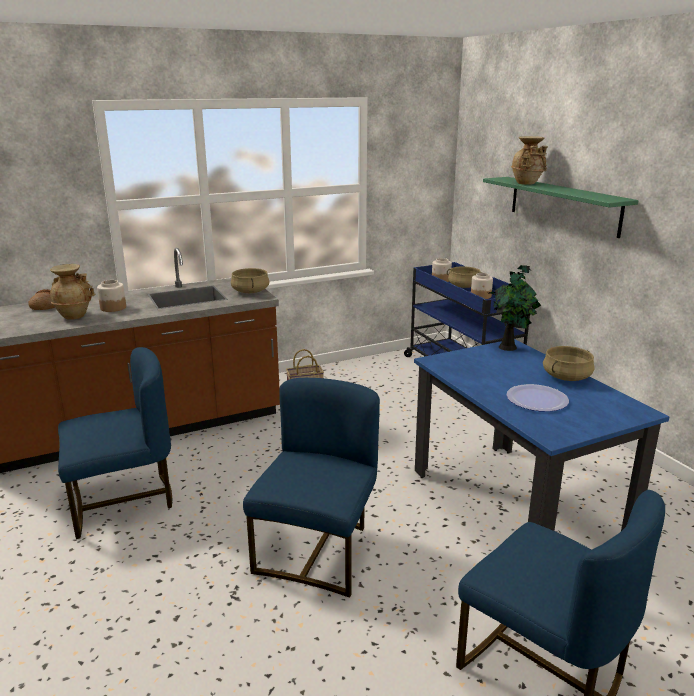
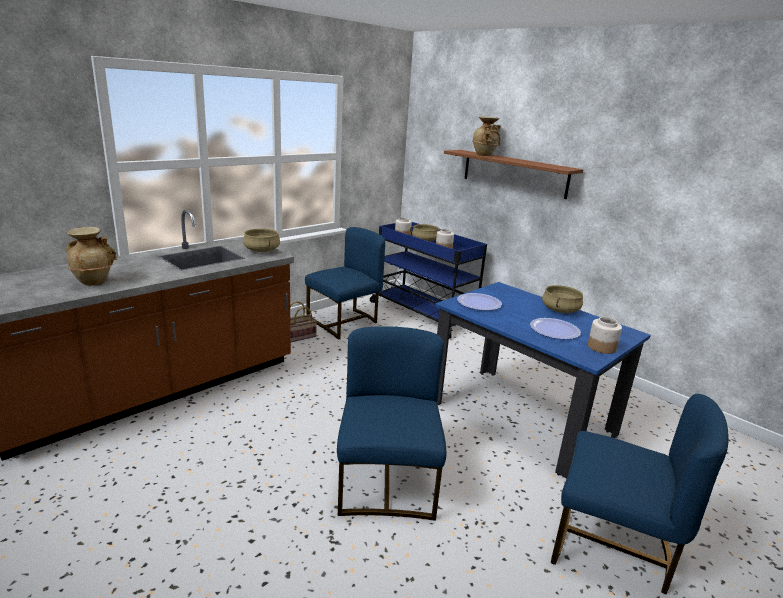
camera: 20 degrees left, 0 degrees up
bread [29,289,55,310] -> none
blue chair [58,347,172,539] -> blue chair moved to [305,227,385,340]
jar [97,280,126,312] -> jar moved to [588,317,622,354]
green shelf [483,177,639,238] -> brown shelf [444,150,583,199]
potted plant [489,265,541,351] -> none
none -> plate [457,293,502,311]

